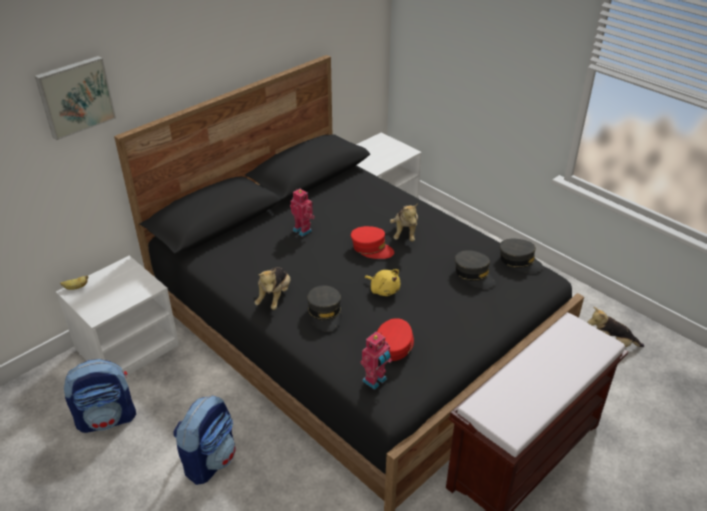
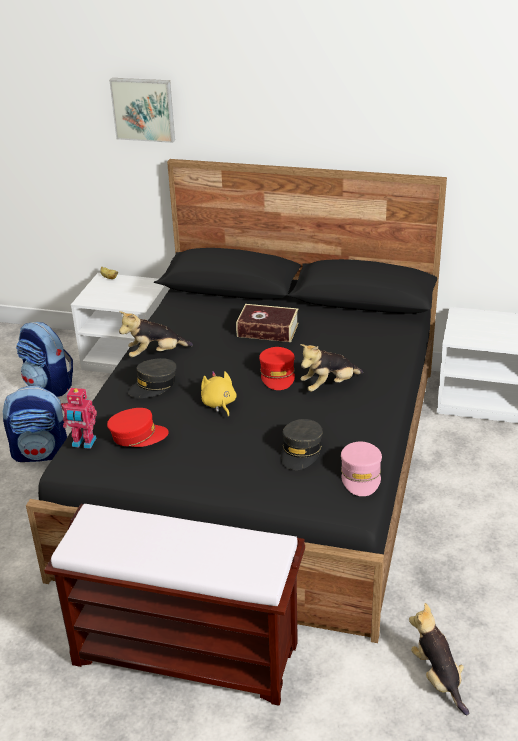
camera: 60 degrees right, 5 degrees down
toy robot [290,189,315,237] -> book [236,304,299,342]
yellow plush toy [365,269,401,296] -> yellow plush toy turned 150 degrees clockwise [201,371,237,417]
grey cap [499,239,543,273] -> pink cap [341,442,382,496]

